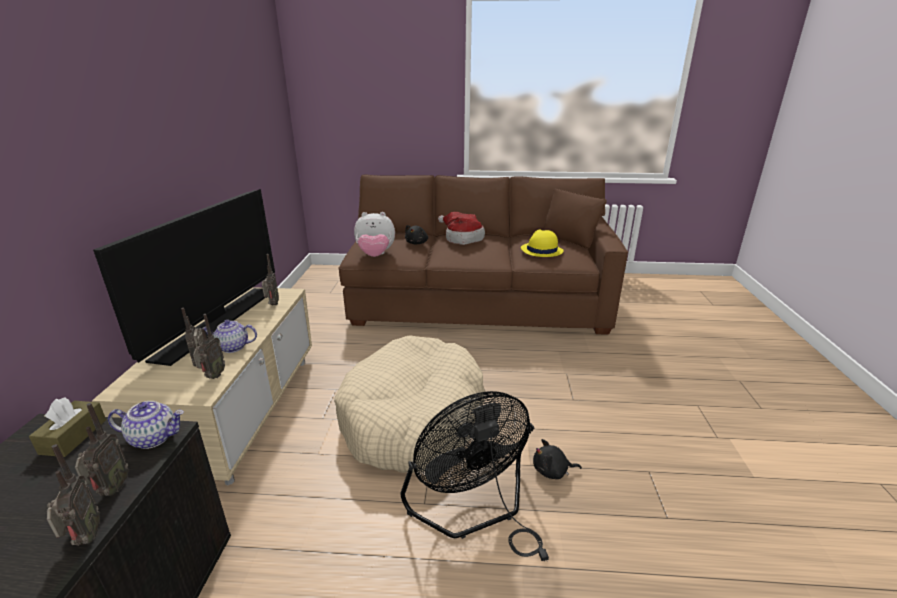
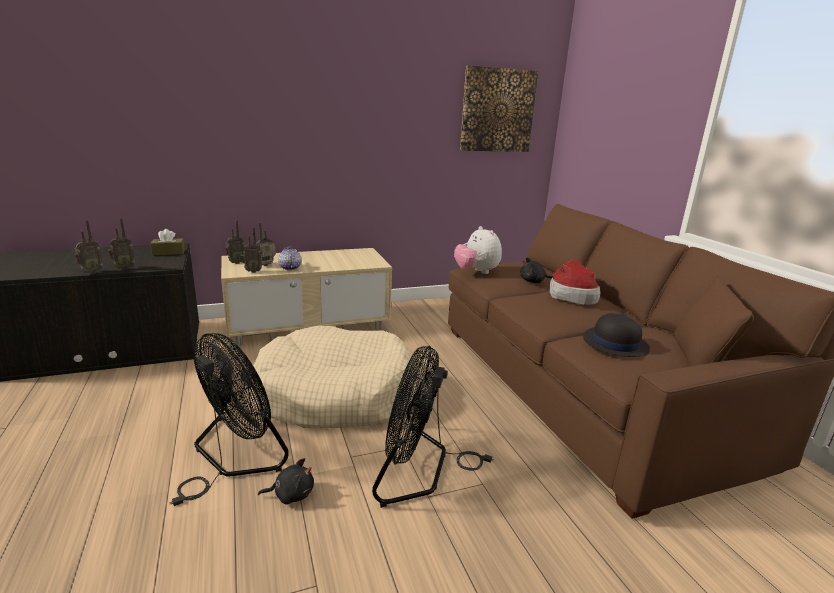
camera: 65 degrees right, 5 degrees down
television [93,189,275,366] -> none
teapot [108,401,184,449] -> none
radio [262,254,279,305] -> radio moved to [225,220,244,264]
yellow hat [521,230,564,257] -> black hat [583,313,650,357]
black plush toy [533,439,582,479] -> black plush toy turned 105 degrees clockwise [258,458,314,504]
none -> black fan [372,346,493,508]
none -> picture [460,65,538,152]

